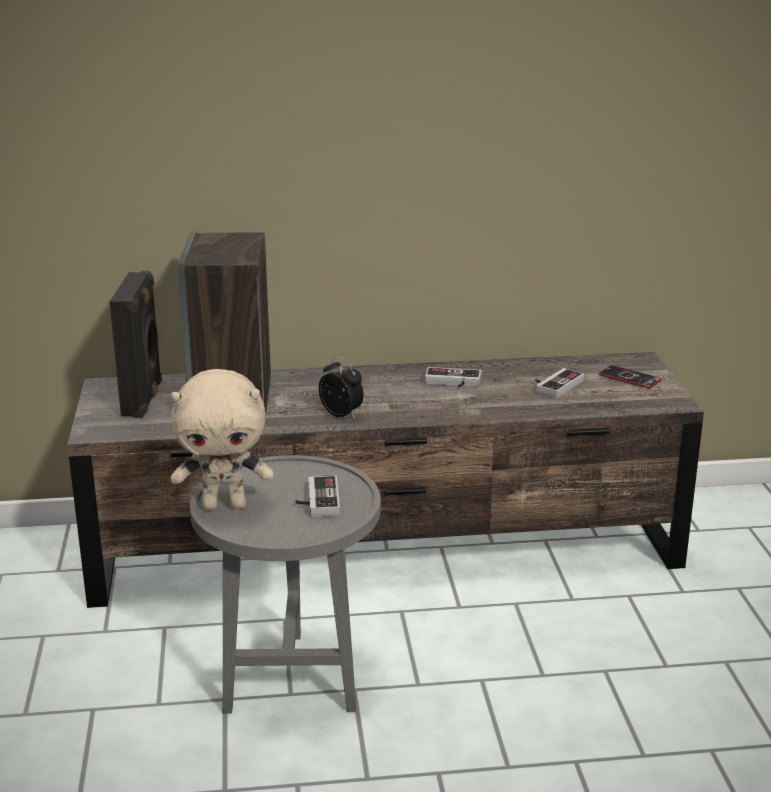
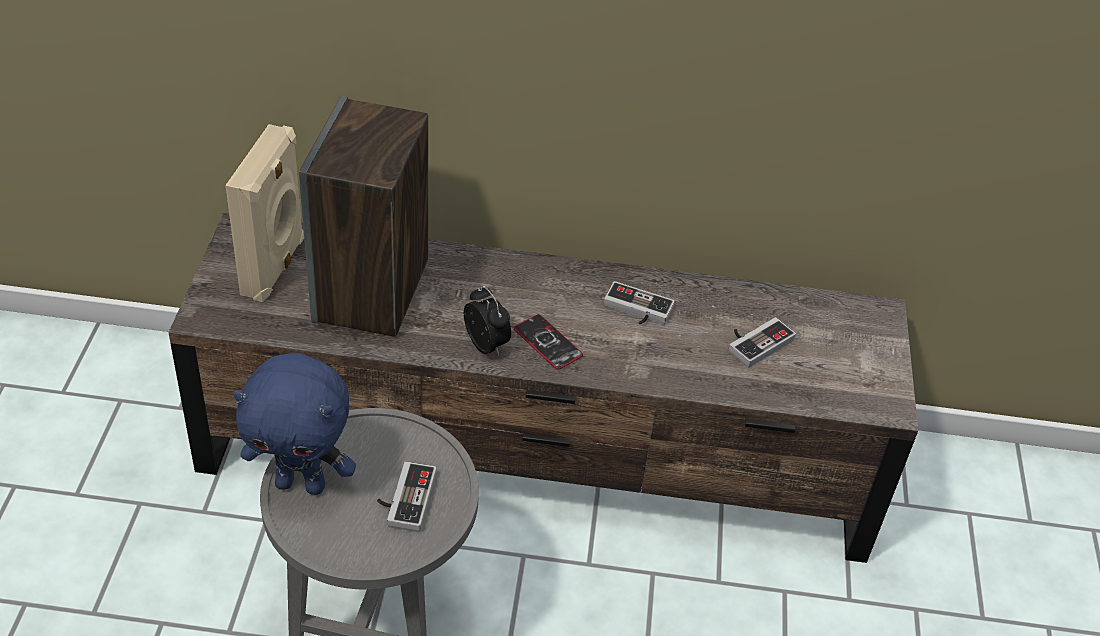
camera: 10 degrees right, 20 degrees up
black speaker [109,271,162,418] -> beige speaker [225,124,304,302]
beige plush toy [171,369,273,510] -> blue plush toy [233,353,356,495]
phone [599,365,662,388] -> phone moved to [514,314,583,370]

